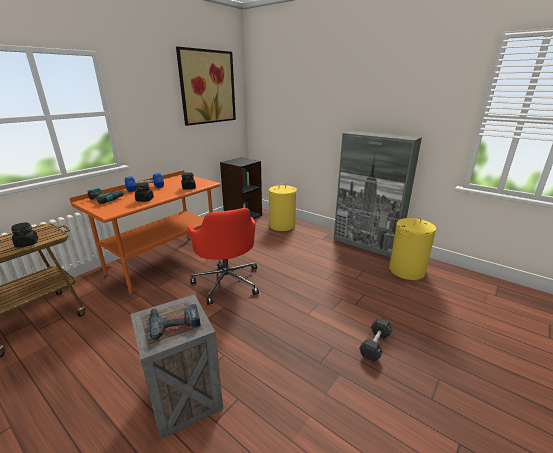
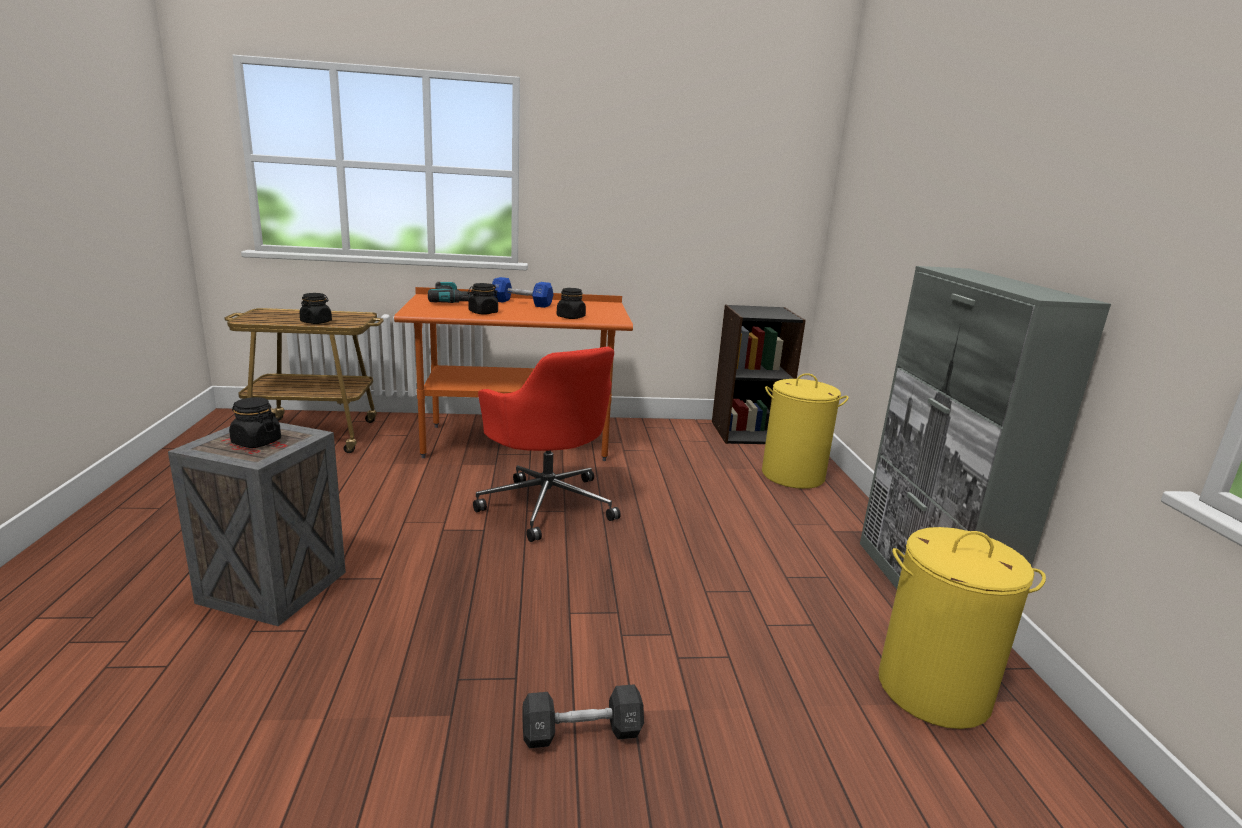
camera: 45 degrees right, 5 degrees down
power drill [149,304,201,340] -> black jar [229,397,281,448]
picture [176,47,236,126] -> none
red office chair [187,208,259,305] -> red office chair turned 60 degrees counterclockwise [473,347,621,542]

